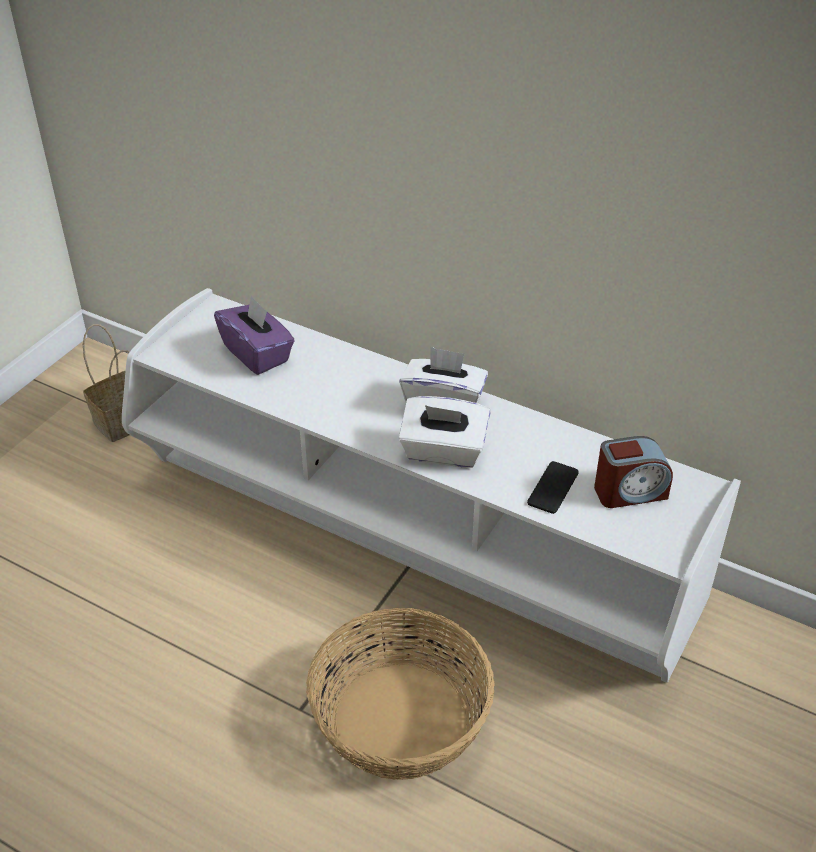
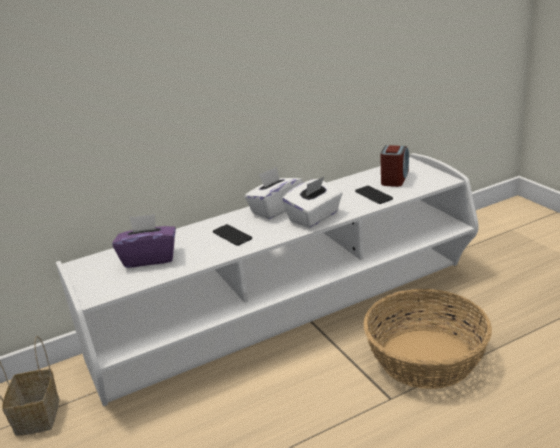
camera: 55 degrees left, 15 degrees down
none -> phone [213,224,252,246]

